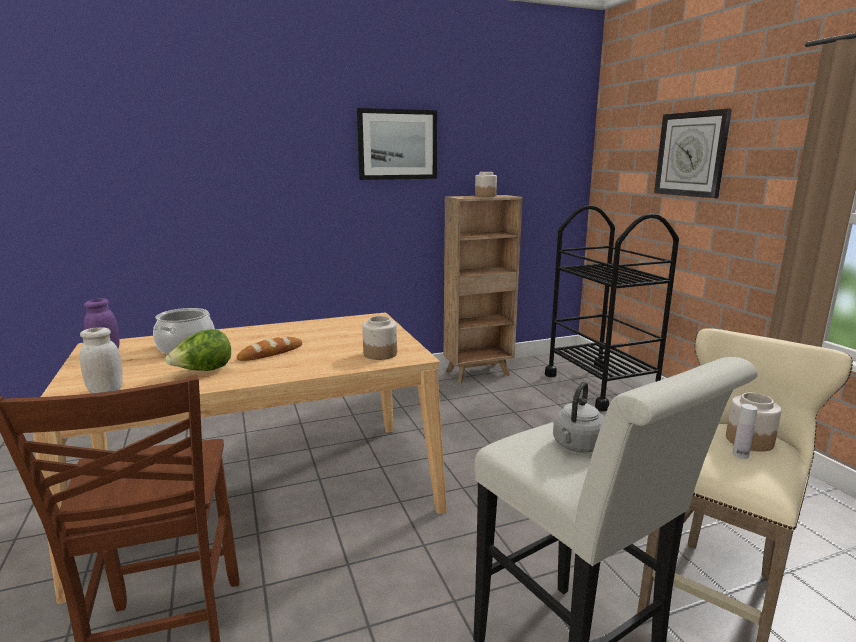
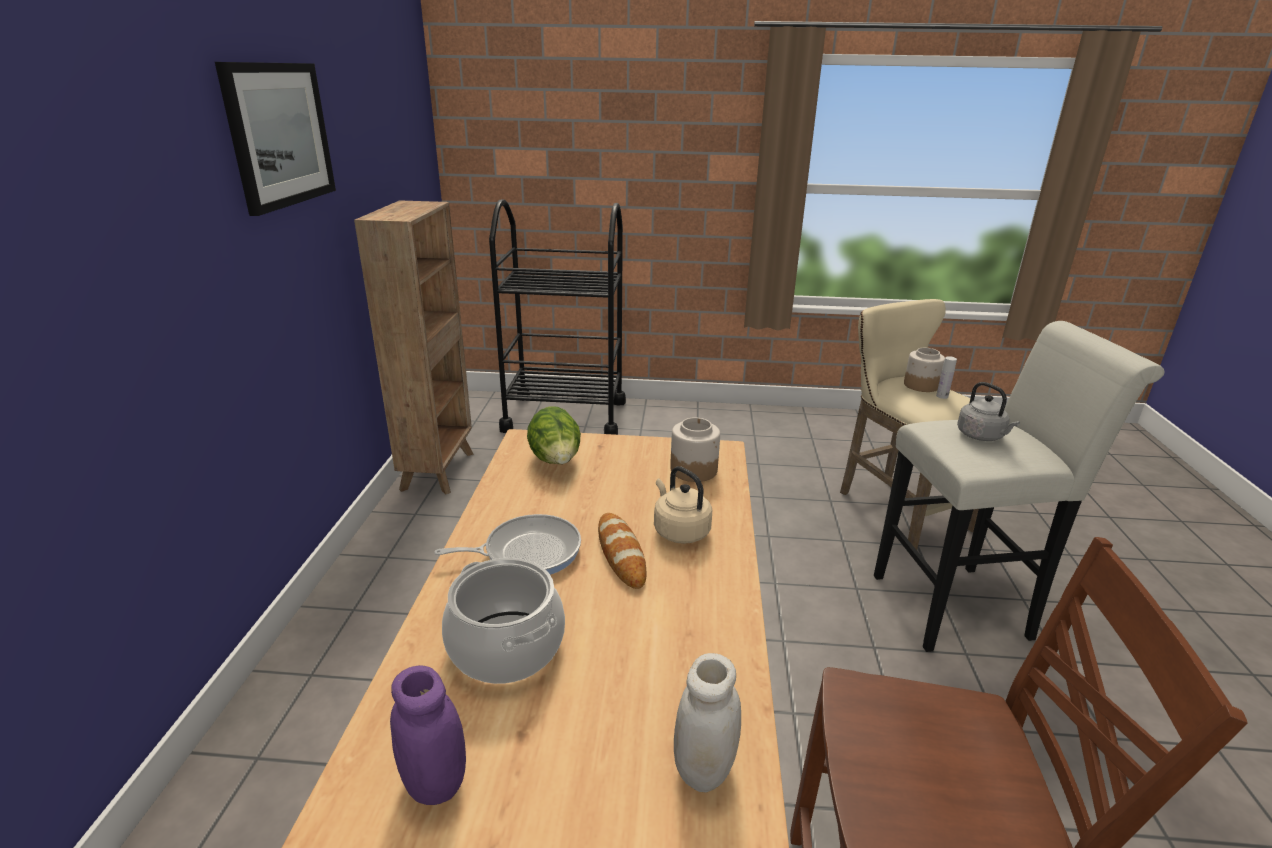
camera: 65 degrees left, 10 degrees up
lettuce [166,330,231,371] -> lettuce moved to [527,406,581,464]
jar [475,172,497,197] -> none
wall clock [654,109,732,198] -> none
none -> frying pan [434,514,581,575]
none -> beige kettle [654,466,712,544]

